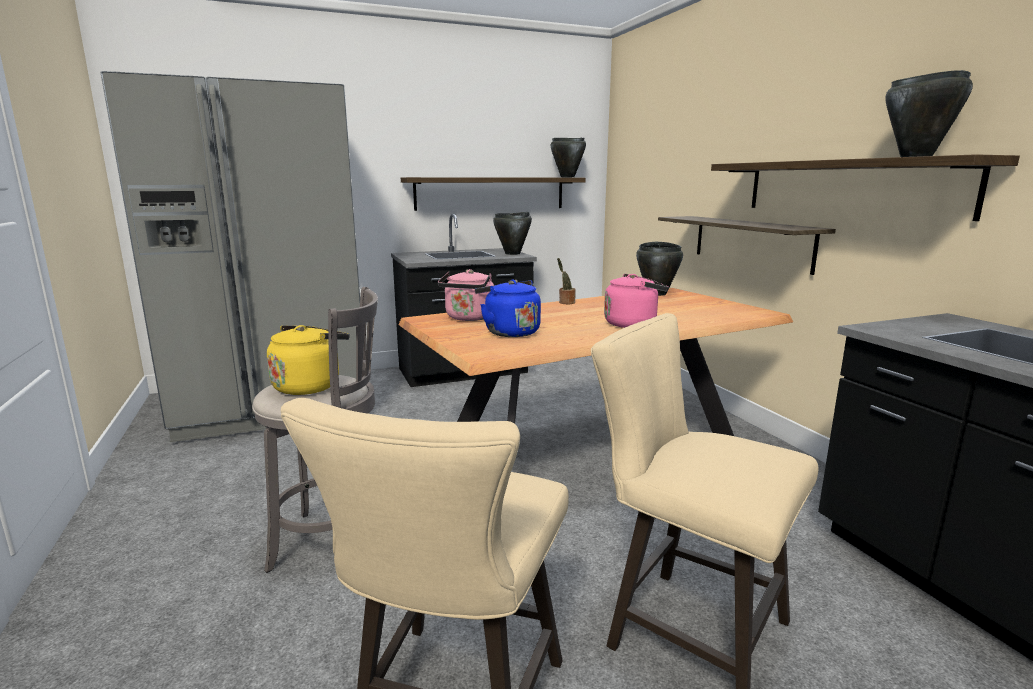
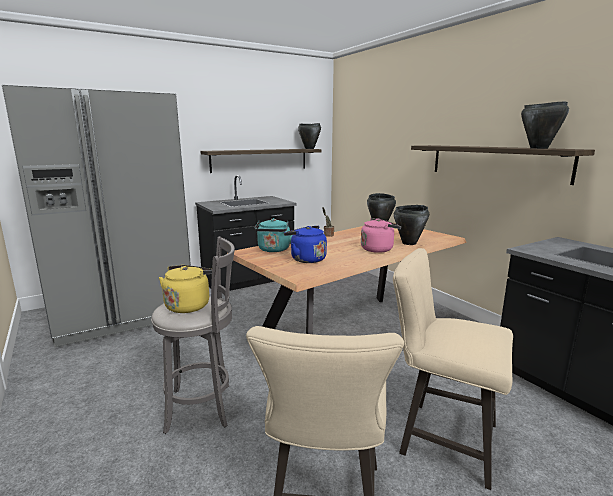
camera: 10 degrees left, 0 degrees up
pink kettle [438,269,494,321] -> turquoise kettle [254,218,292,252]
black cooking pot [493,212,532,255] -> black cooking pot moved to [394,205,429,245]
shelf [658,216,836,275] -> none

